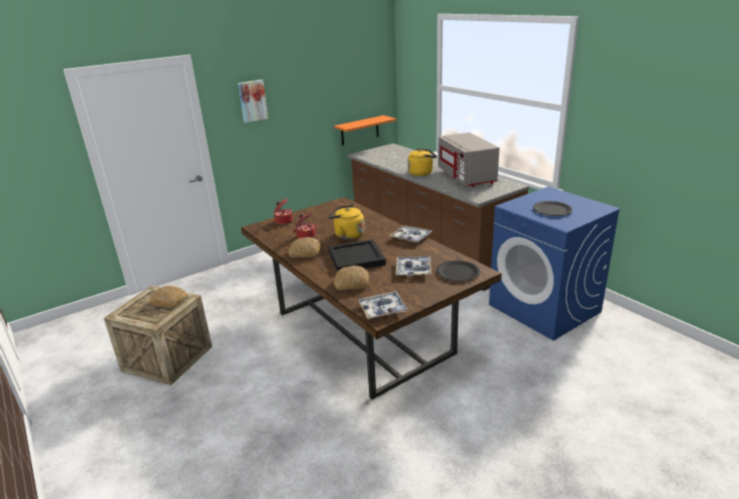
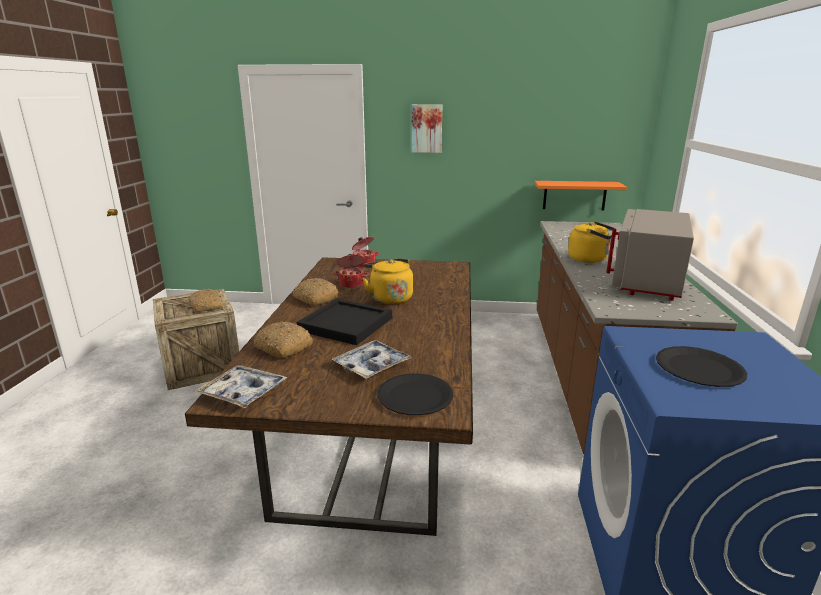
camera: 40 degrees right, 5 degrees down
tray [390,226,432,243] -> none

